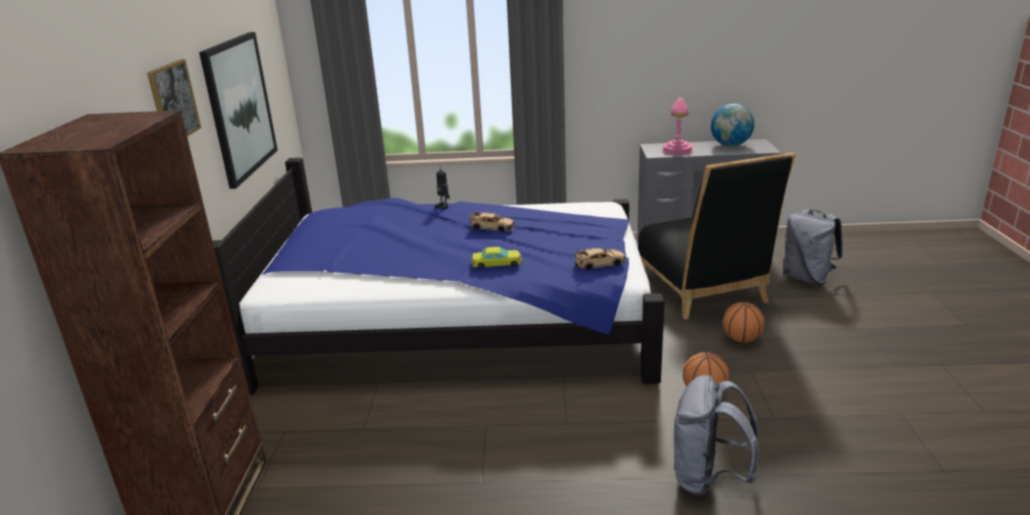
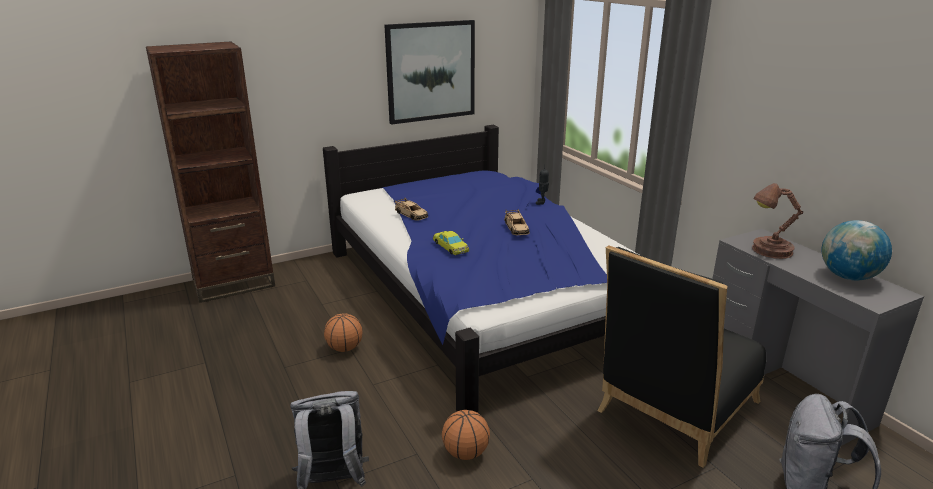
camera: 60 degrees right, 0 degrees up
picture [147,59,201,136] -> none
beige toy car [575,248,625,270] -> beige toy car moved to [394,197,428,220]
pink table lamp [663,97,693,155] -> brown table lamp [752,183,803,259]
basketball [723,302,765,343] -> basketball moved to [324,313,363,352]

